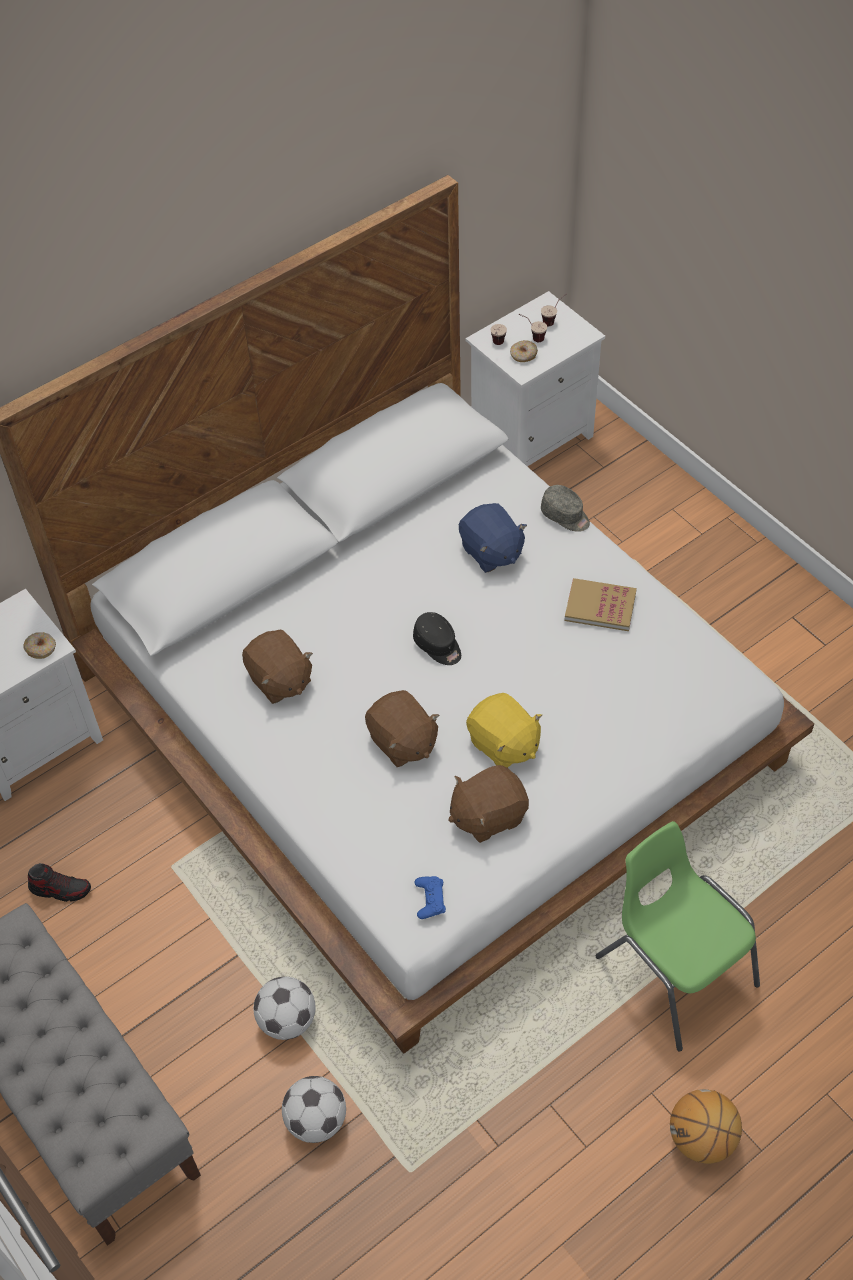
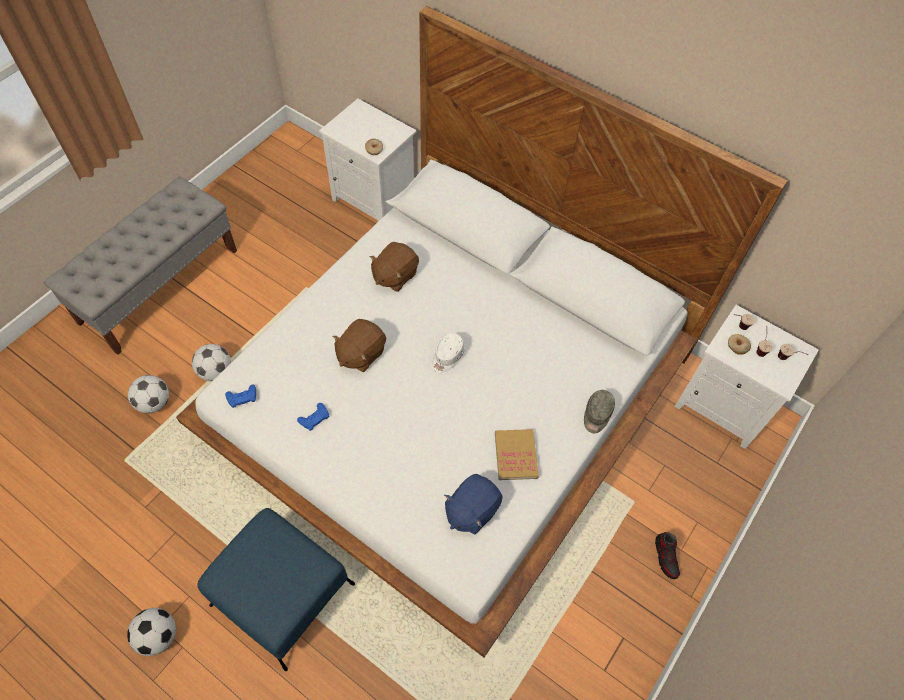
camera: 70 degrees right, 5 degrees up
shoe [28,863,91,902] -> shoe moved to [655,532,680,579]
black cap [413,612,461,665] -> white cap [432,333,465,373]
brown plush toy [448,765,529,843] -> blue game controller [297,403,330,431]
blue plush toy [459,503,527,573] -> blue plush toy moved to [444,474,503,534]
yellow plush toy [466,693,542,768] -> none
green chair [596,821,760,1052] -> blue ottoman [197,508,355,671]
basketball [670,1089,742,1164] -> football [127,608,176,656]

